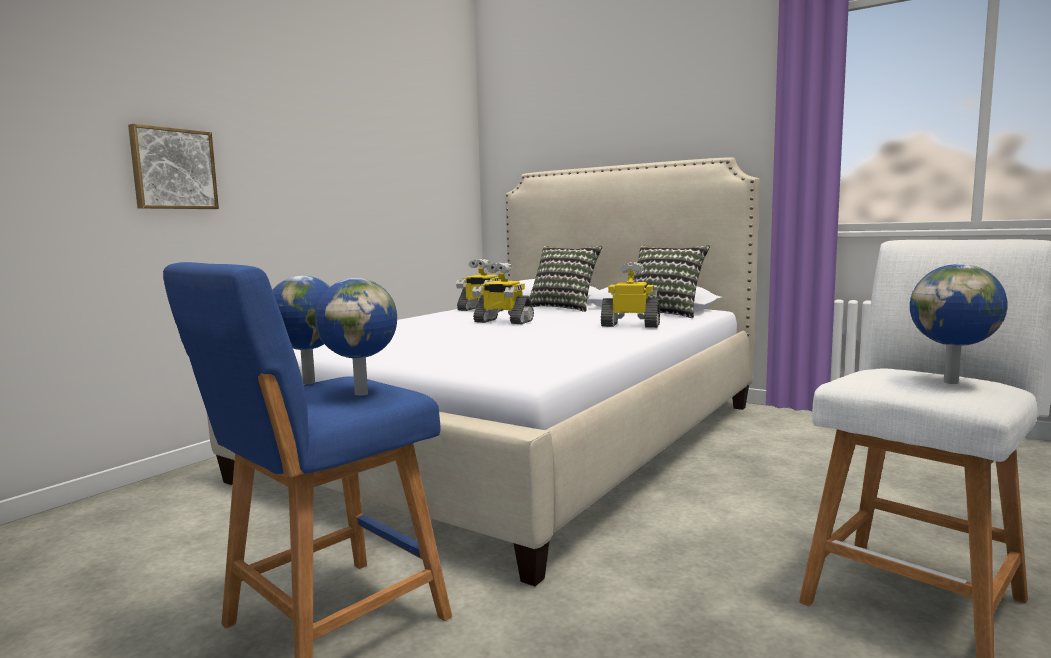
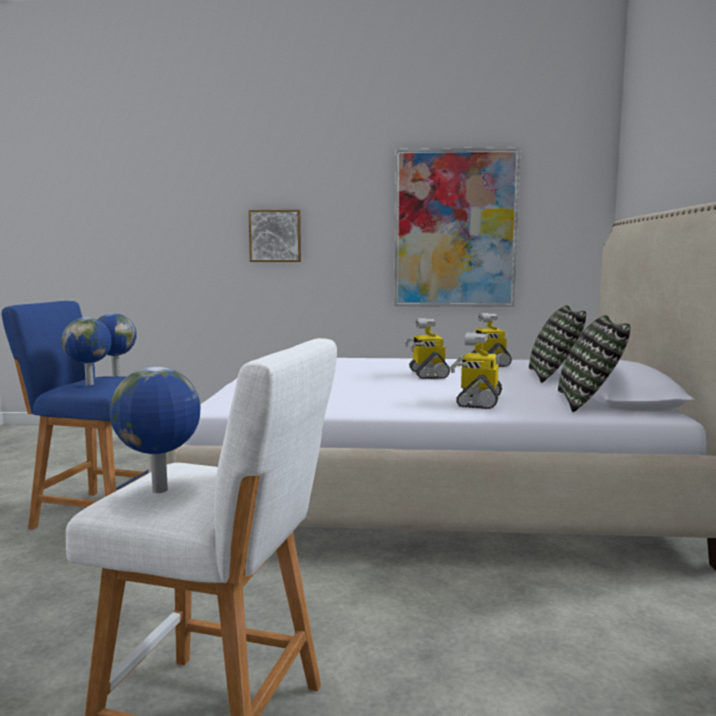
camera: 60 degrees right, 0 degrees up
toy robot [601,262,660,328] -> toy robot turned 150 degrees counterclockwise [450,333,502,409]
none -> picture [394,147,521,307]

